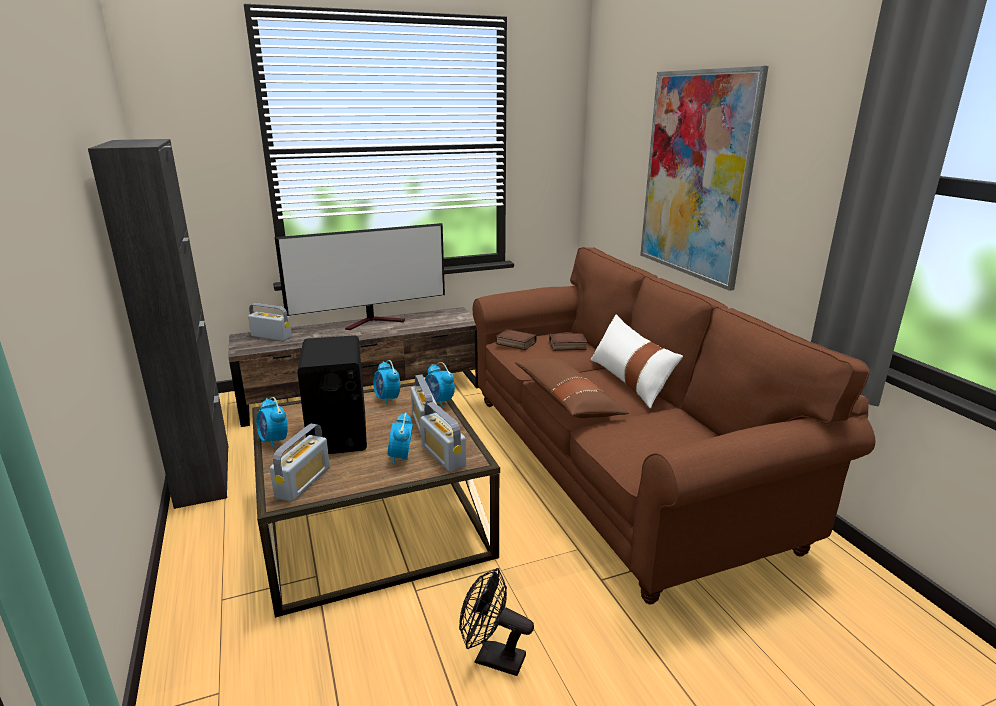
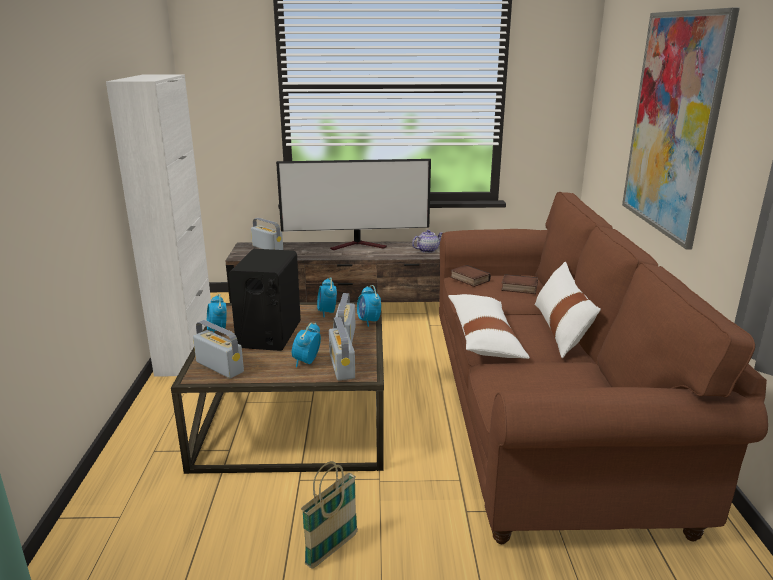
camera: 20 degrees right, 0 degrees up
black cabinet [88,139,229,509] -> white cabinet [106,74,211,377]
radio [270,424,330,502] -> radio turned 90 degrees counterclockwise [193,320,244,378]
black fan [459,568,534,676] -> basket [301,461,358,569]
brown pillow [515,358,629,418] -> white pillow [448,294,530,359]
none -> teapot [412,230,442,253]

